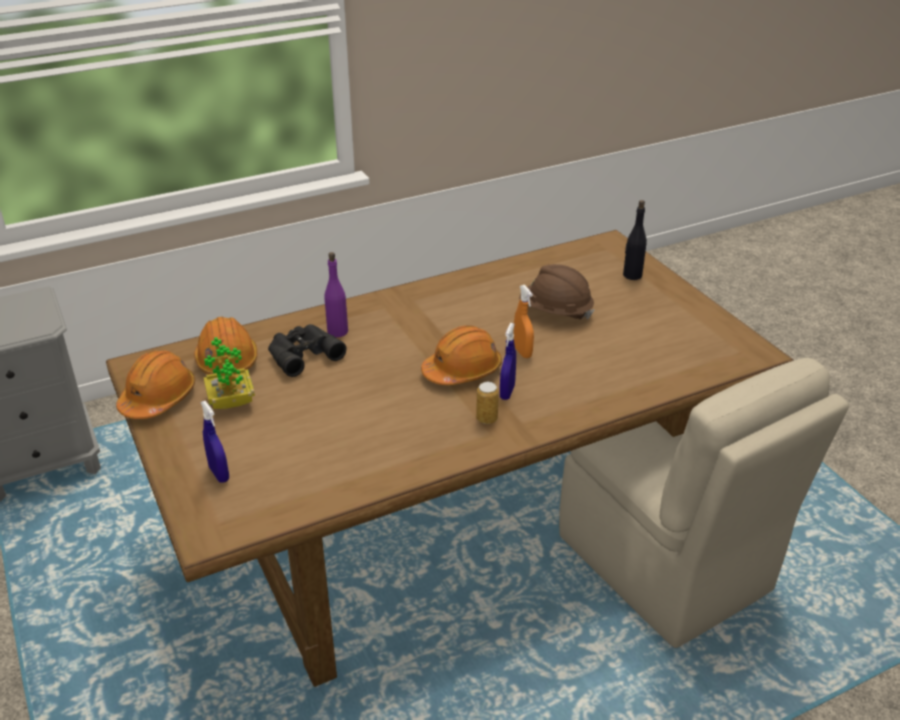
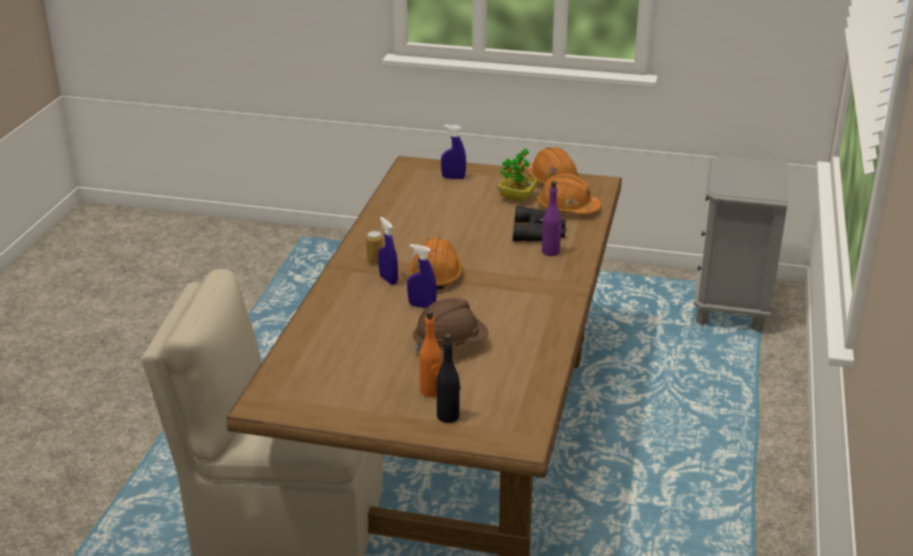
camera: 130 degrees right, 5 degrees down
orange spray bottle [513,285,534,358] -> blue spray bottle [407,244,437,308]
none -> orange bottle [419,310,441,397]

